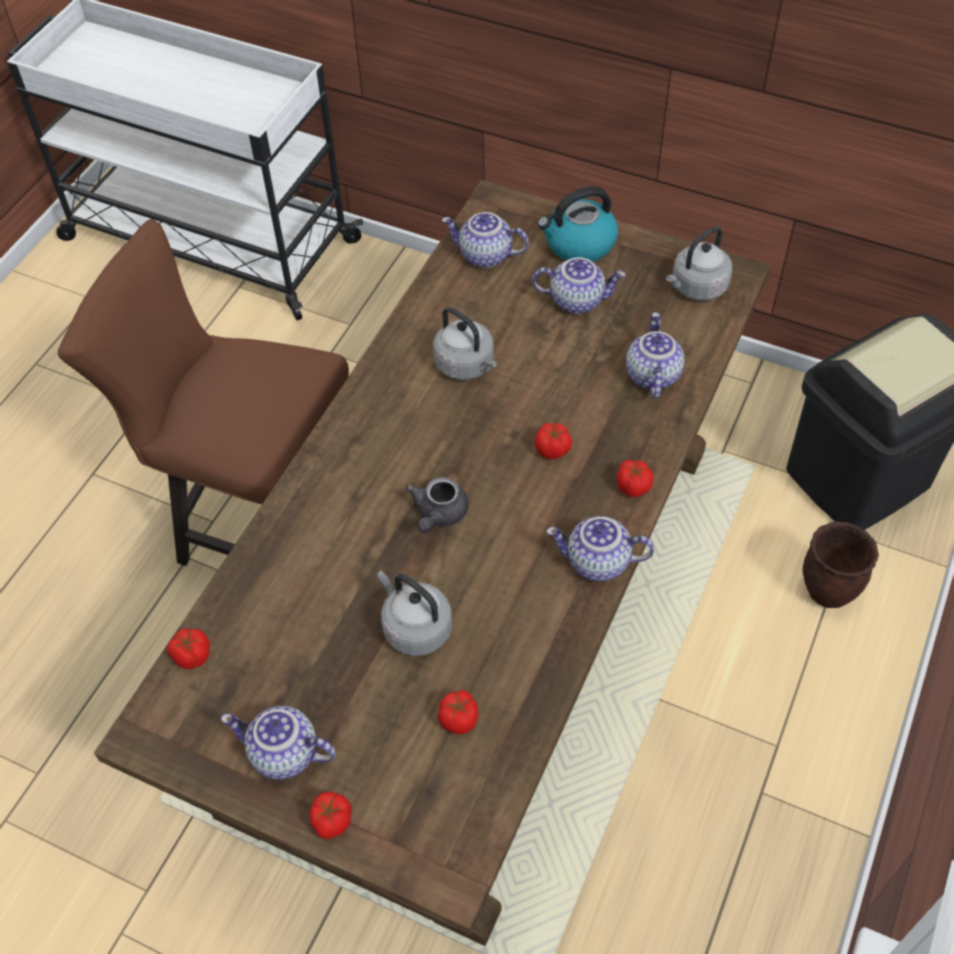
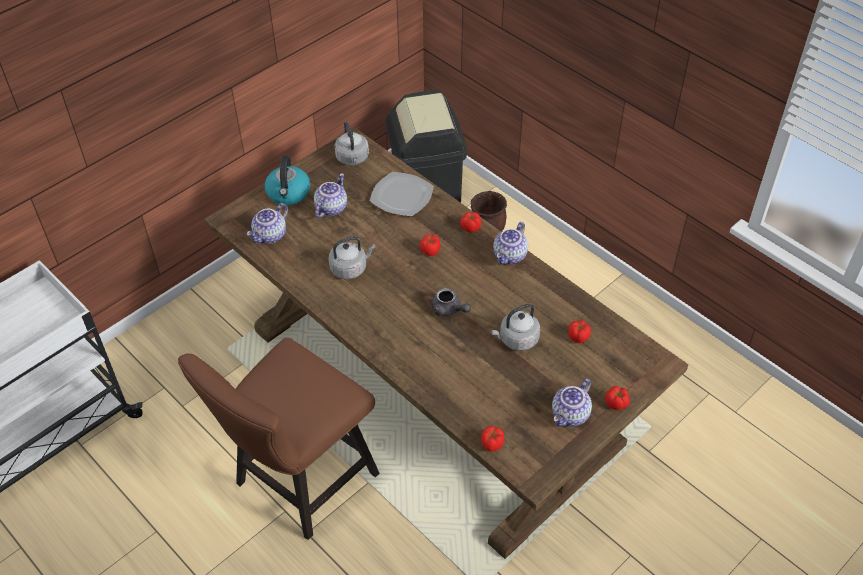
camera: 70 degrees left, 5 degrees down
teapot [626,312,685,399] -> plate [370,172,434,216]

